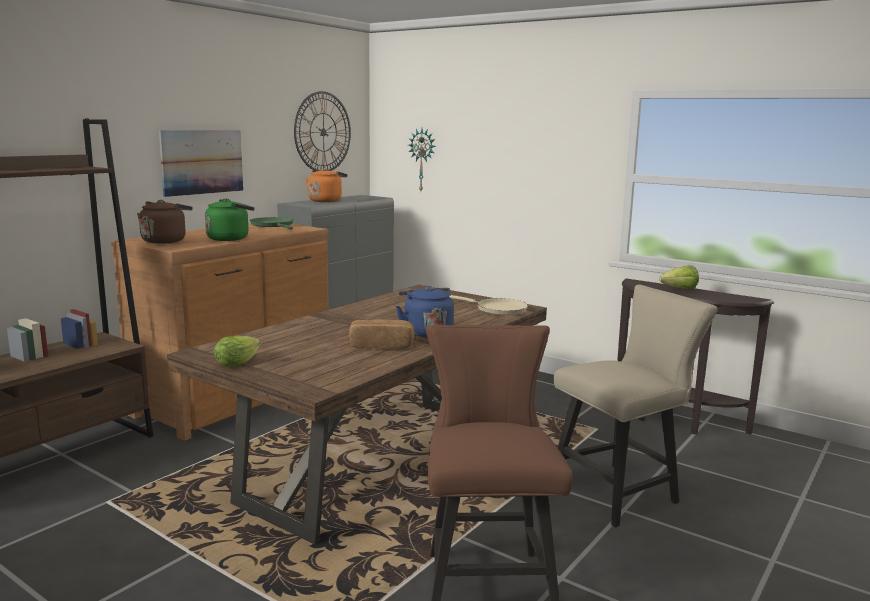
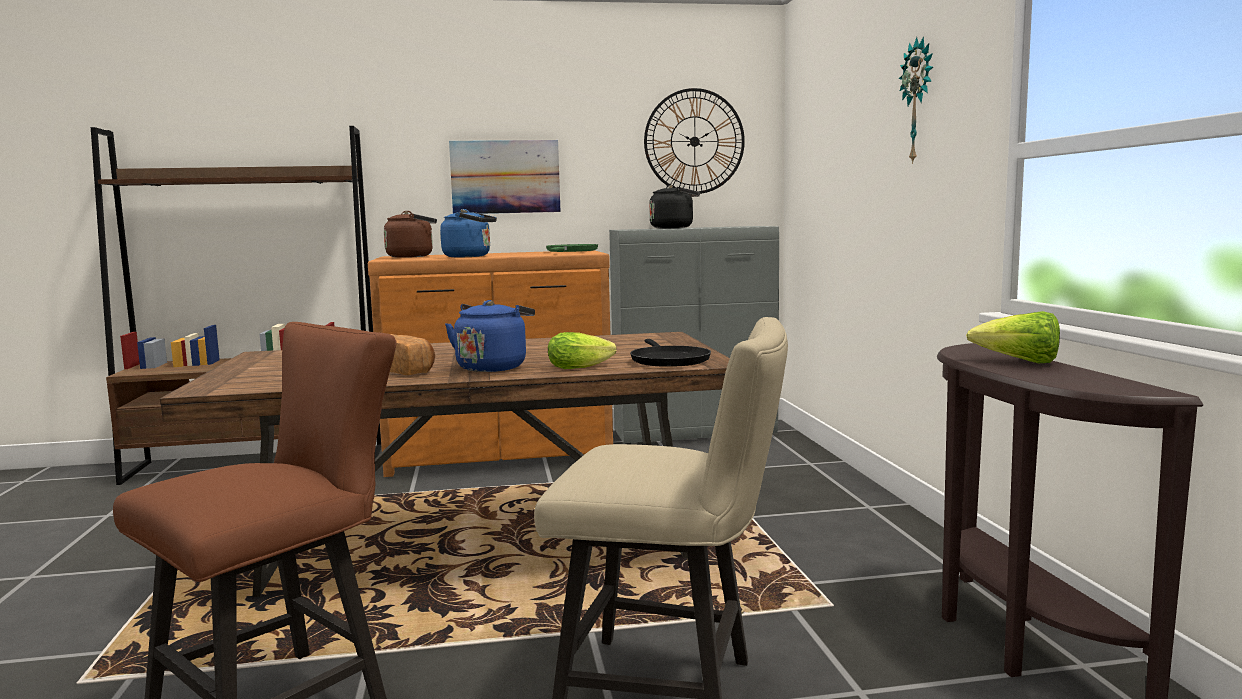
camera: 45 degrees right, 5 degrees down
green kettle [205,199,255,241] -> blue kettle [440,209,497,257]
lettuce [214,336,261,367] -> lettuce moved to [548,332,616,369]
orange kettle [305,168,347,202] -> black kettle [649,185,700,228]
wall clock [408,129,436,191] -> wall clock moved to [899,37,933,164]
beige frying pan [449,295,528,315] -> black frying pan [630,339,711,367]

